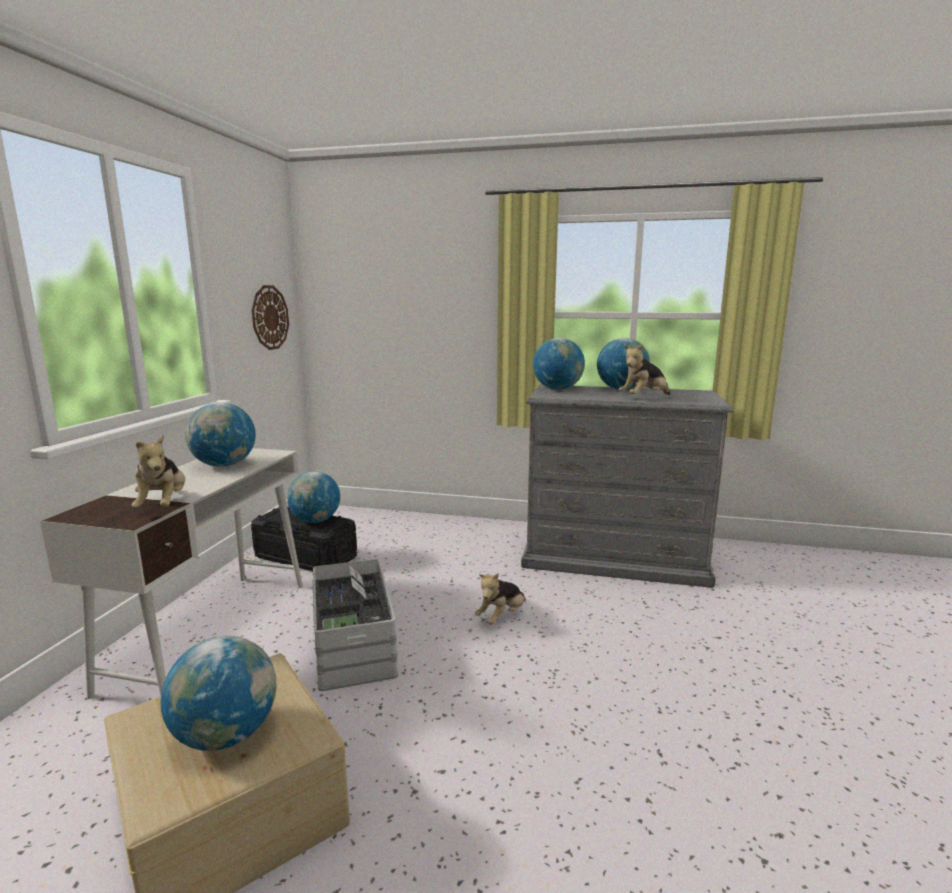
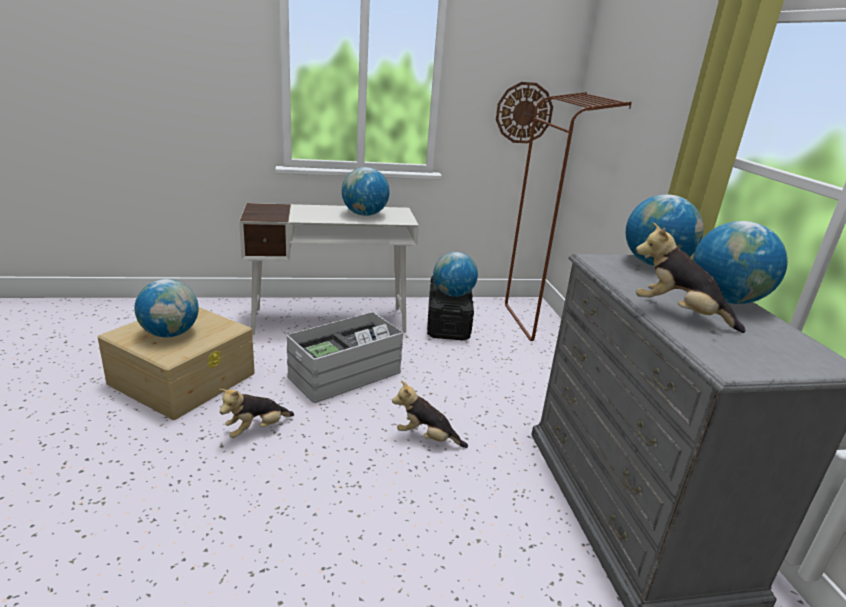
camera: 65 degrees right, 10 degrees up
plush toy [132,434,185,507] -> plush toy moved to [219,389,294,438]
none -> brown clothes rack [505,92,632,341]

